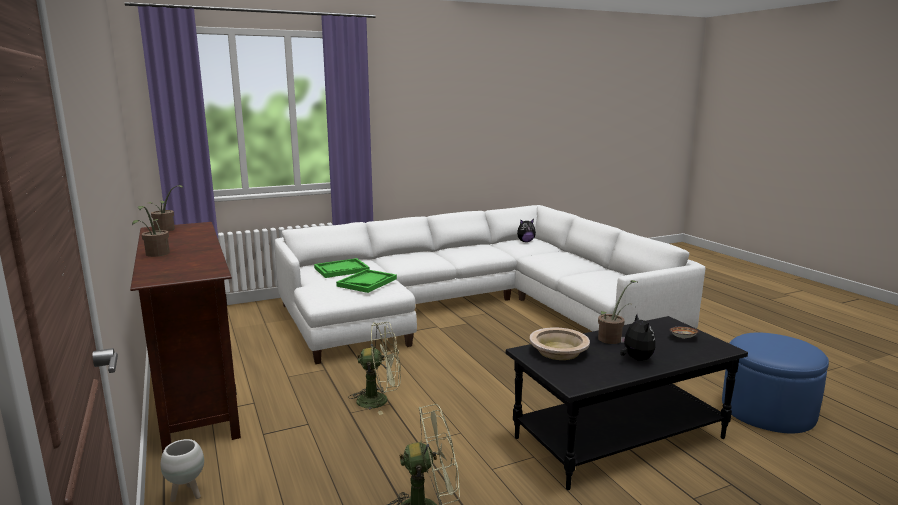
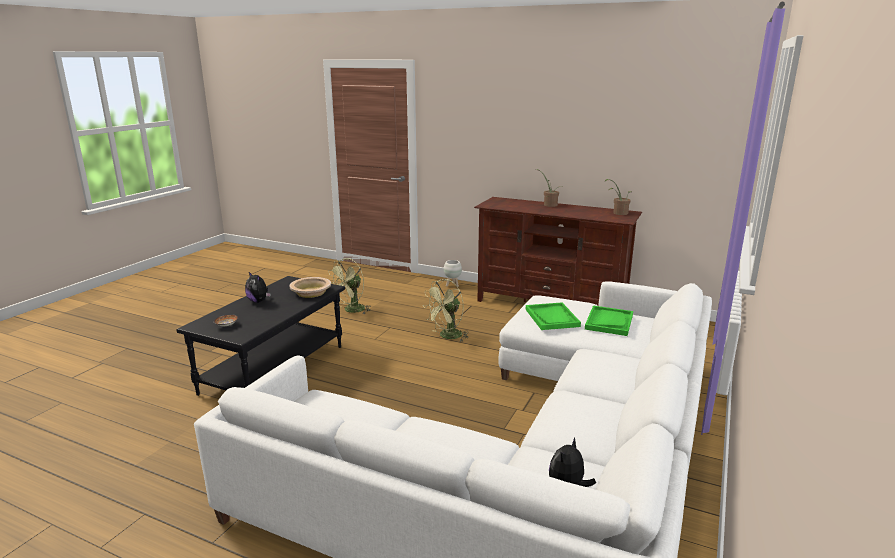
camera: 140 degrees right, 5 degrees up
potted plant [598,280,638,344] -> none
blue ottoman [722,333,829,434] -> none

